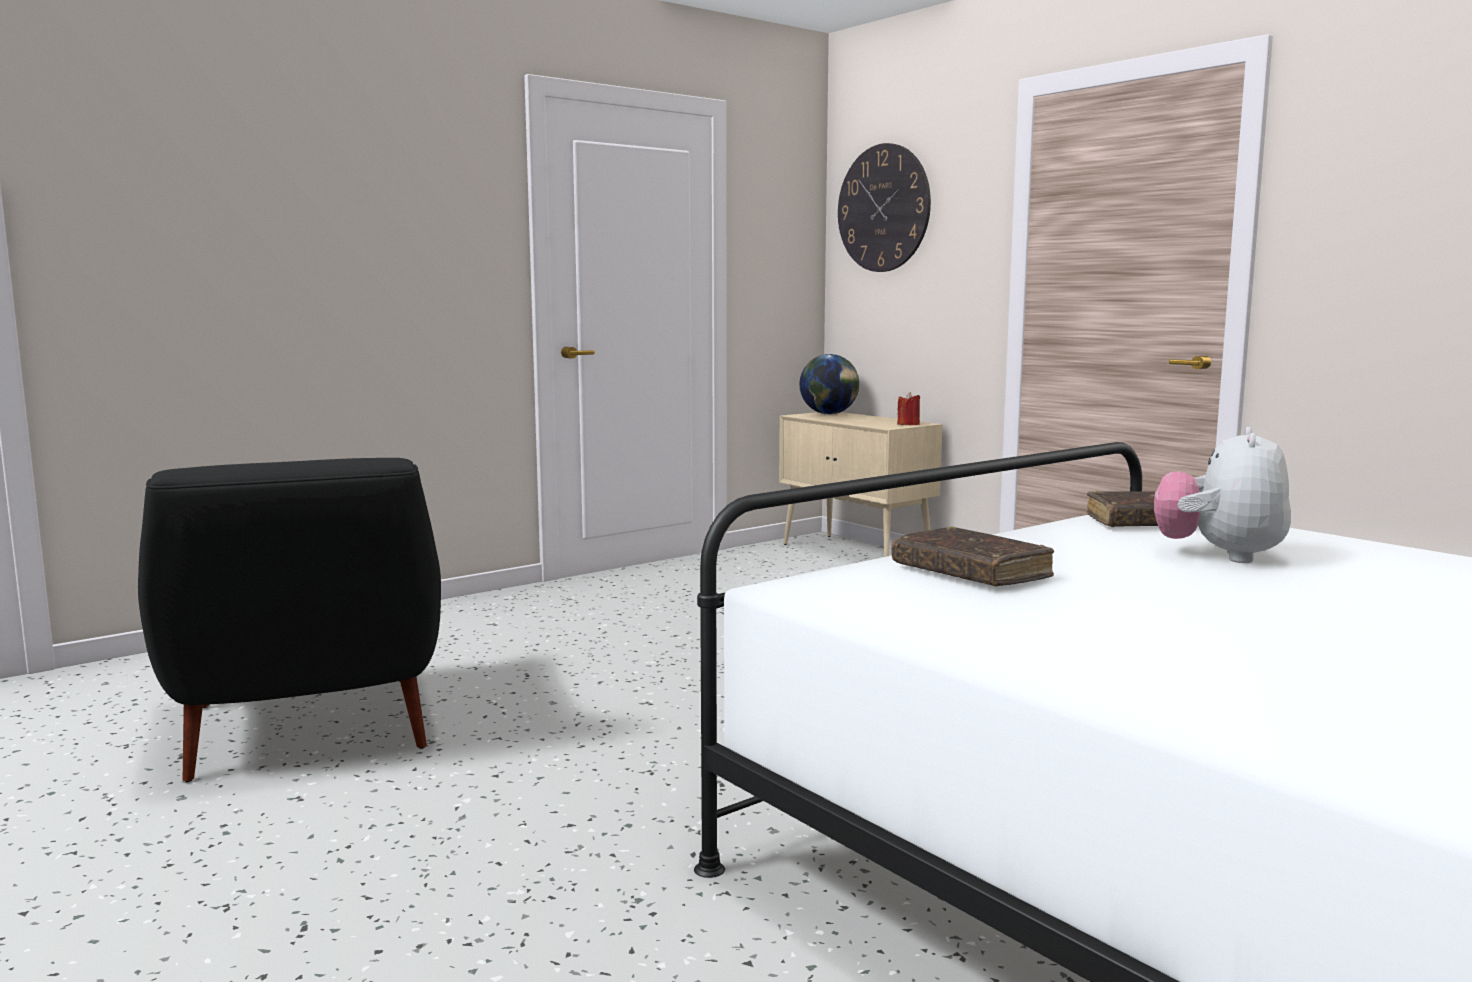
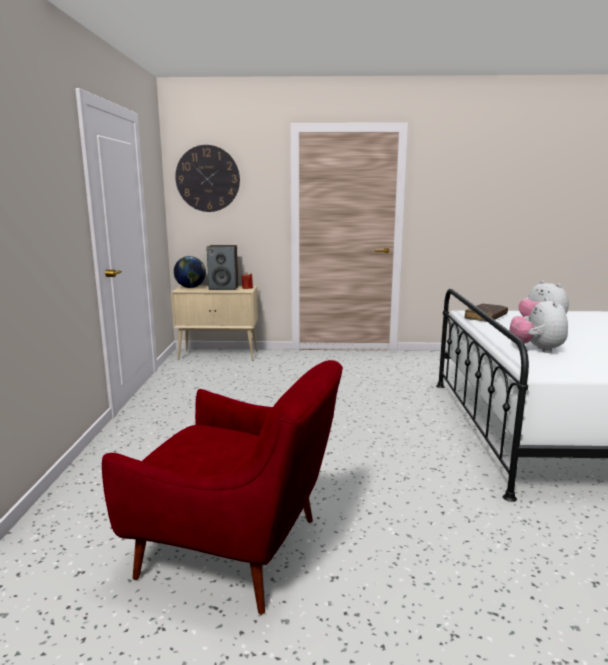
camera: 50 degrees left, 5 degrees up
black armchair [138,458,441,782] -> red armchair [102,360,343,615]
brown book [891,526,1054,586] -> plush toy [510,297,568,353]
none -> speaker [206,245,238,290]

